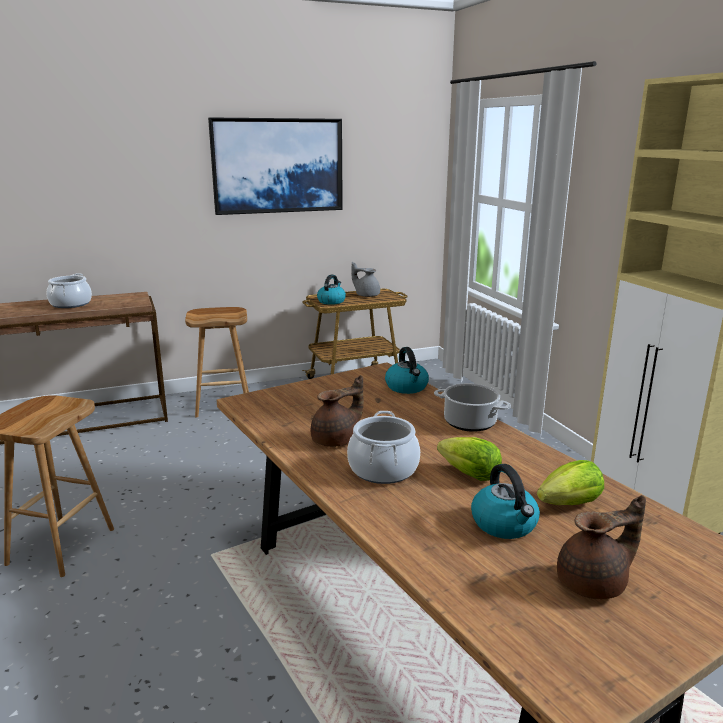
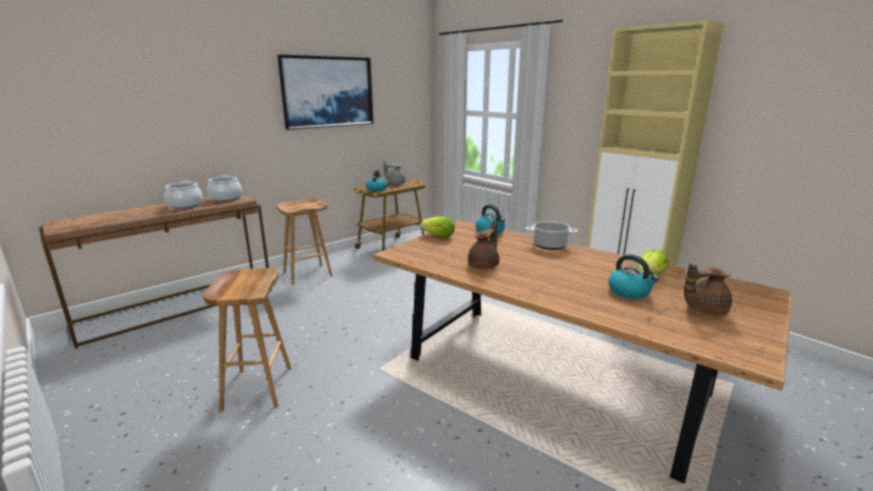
camera: 20 degrees left, 0 degrees up
cooking pot [347,411,420,484] -> cooking pot moved to [207,175,242,202]
lettuce [437,437,502,481] -> lettuce moved to [420,216,455,238]
brown teapot [557,495,646,599] -> brown teapot turned 150 degrees counterclockwise [684,264,732,316]

